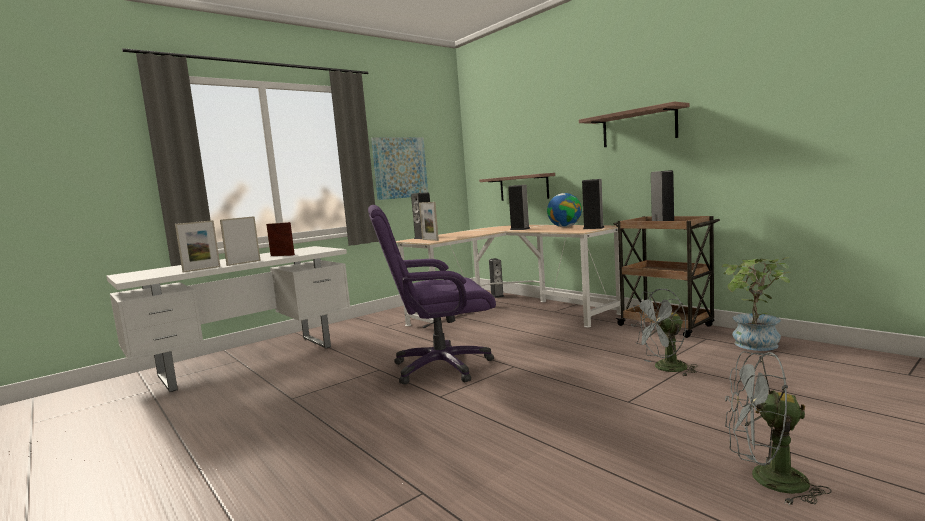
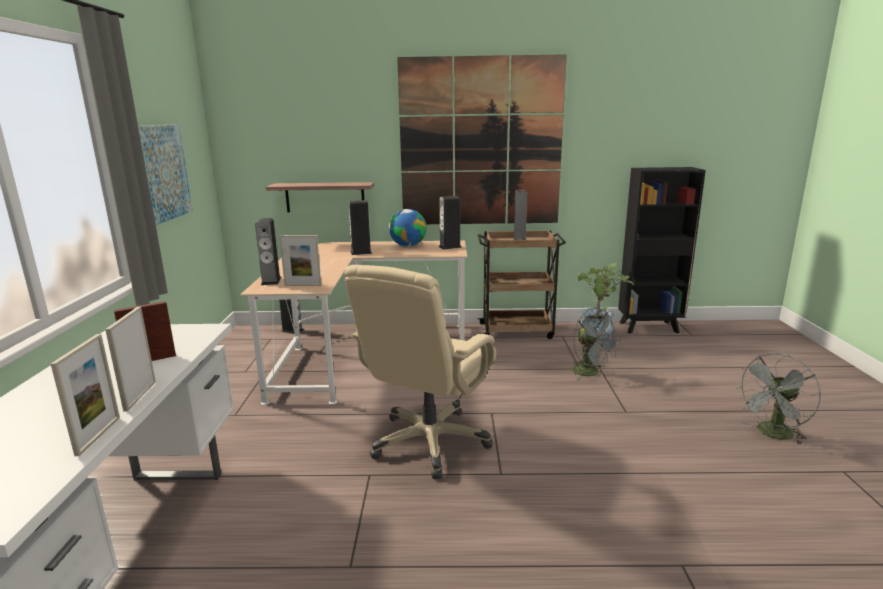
camera: 50 degrees left, 10 degrees up
purple office chair [368,205,496,385] -> beige office chair [345,265,496,479]
shelf [579,102,690,147] -> picture [397,54,567,224]
grey fan [631,289,698,376] -> grey fan turned 60 degrees counterclockwise [572,307,622,381]
none -> black bookcase [618,167,706,334]

